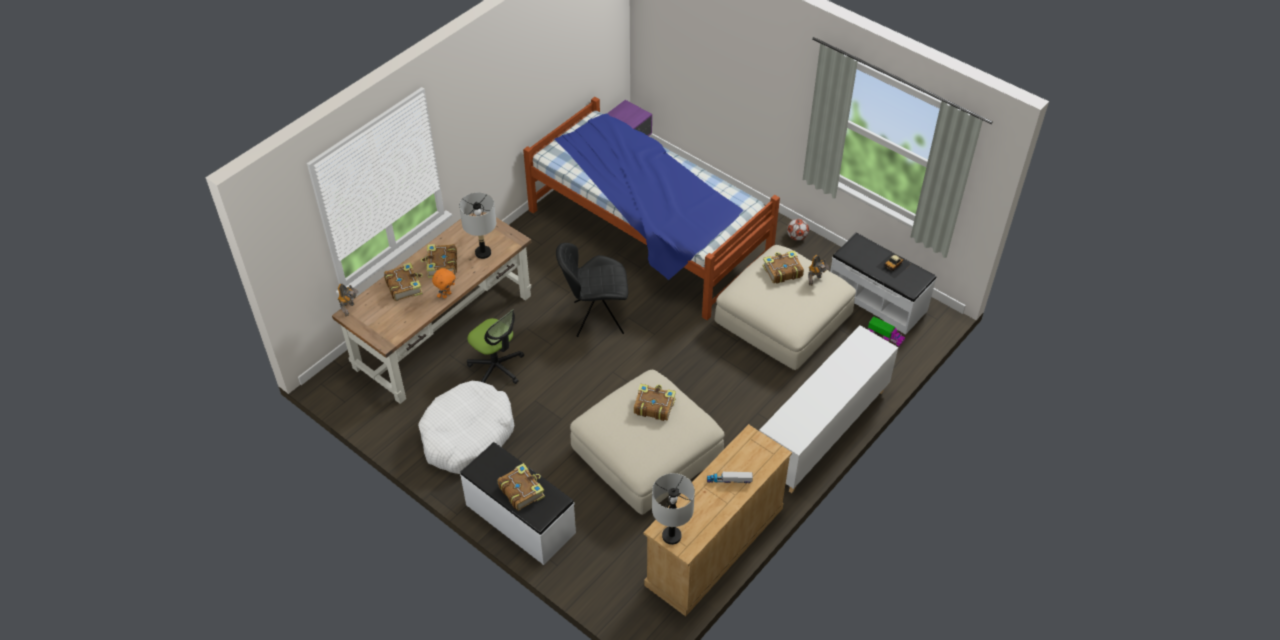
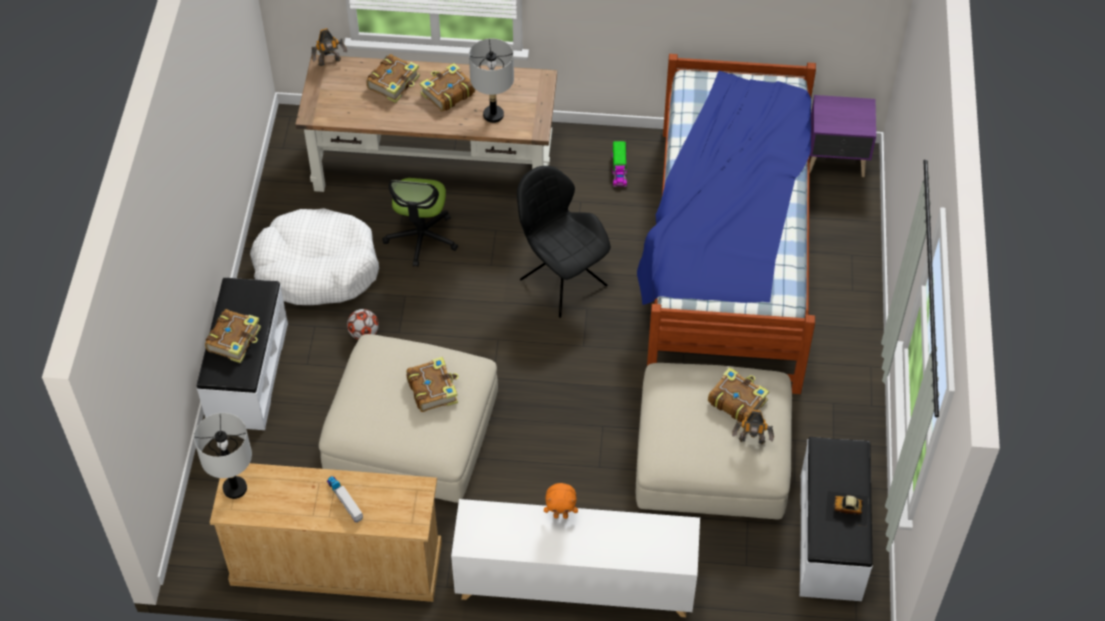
camera: 55 degrees right, 5 degrees up
orange plush toy [432,268,456,299] -> orange plush toy moved to [544,483,578,519]
football [787,219,809,241] -> football moved to [347,309,379,340]
toy truck [868,316,905,346] -> toy truck moved to [612,141,627,187]

